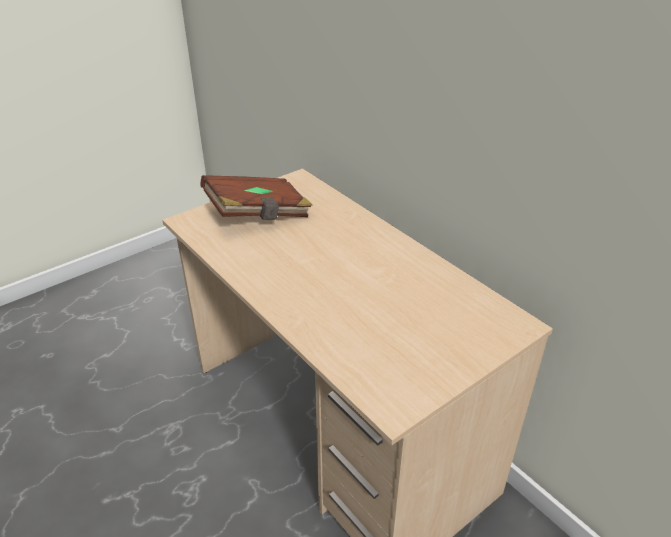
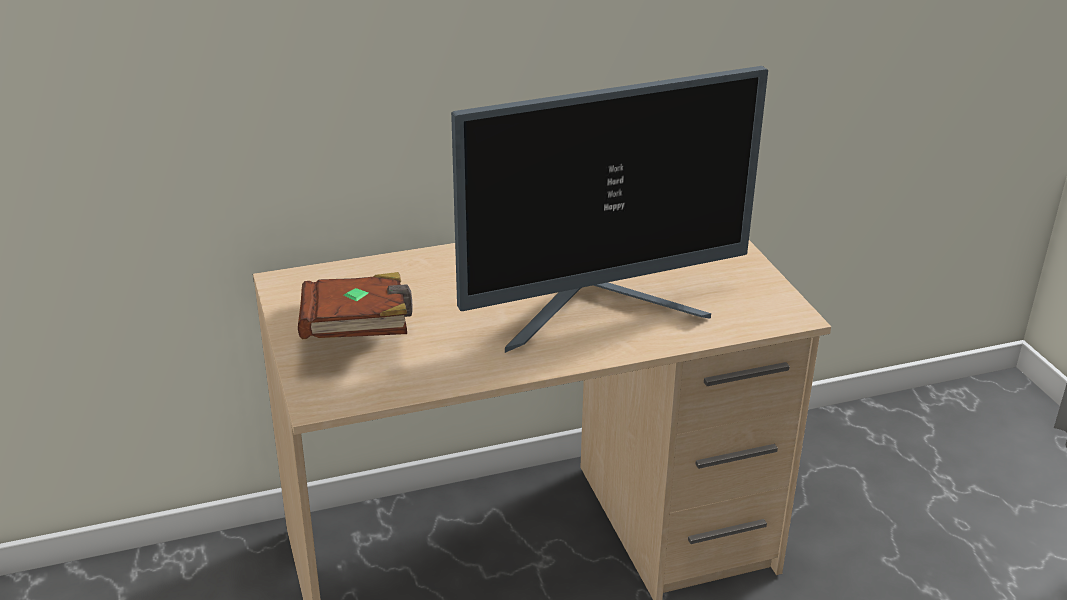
camera: 70 degrees left, 5 degrees down
none -> monitor [451,66,768,353]

